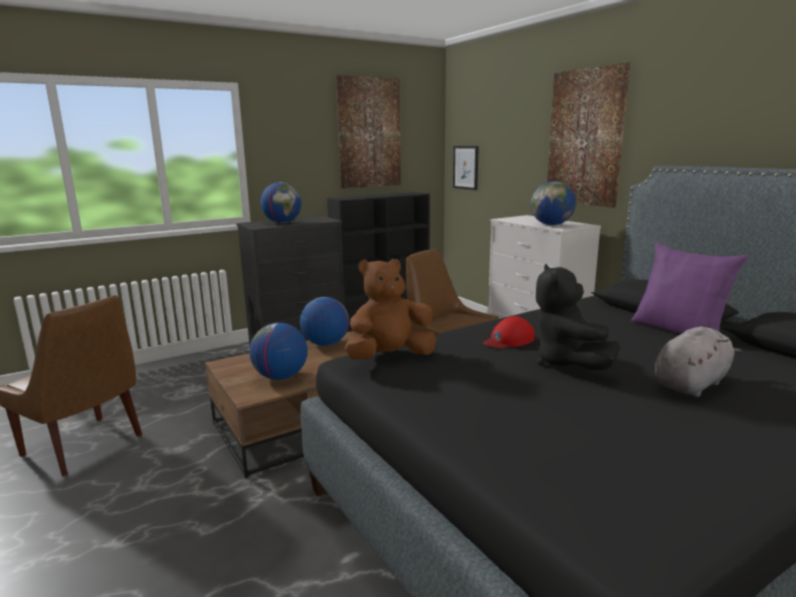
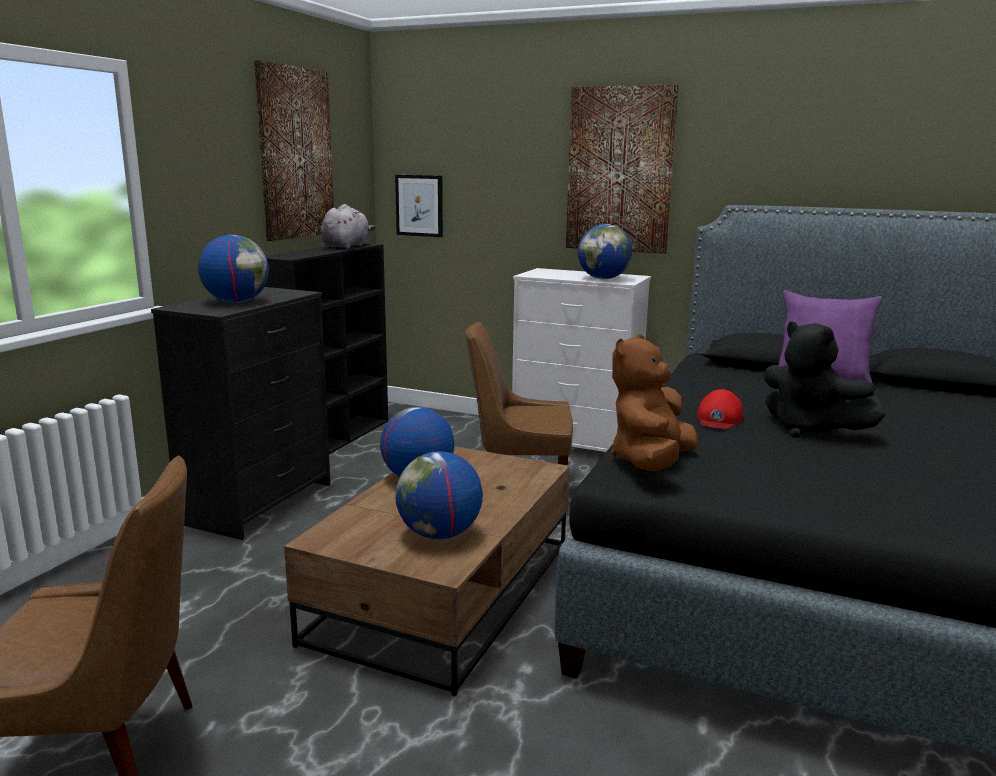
camera: 35 degrees left, 0 degrees up
grey plush toy [655,326,741,397] -> grey plush toy moved to [321,204,375,249]

